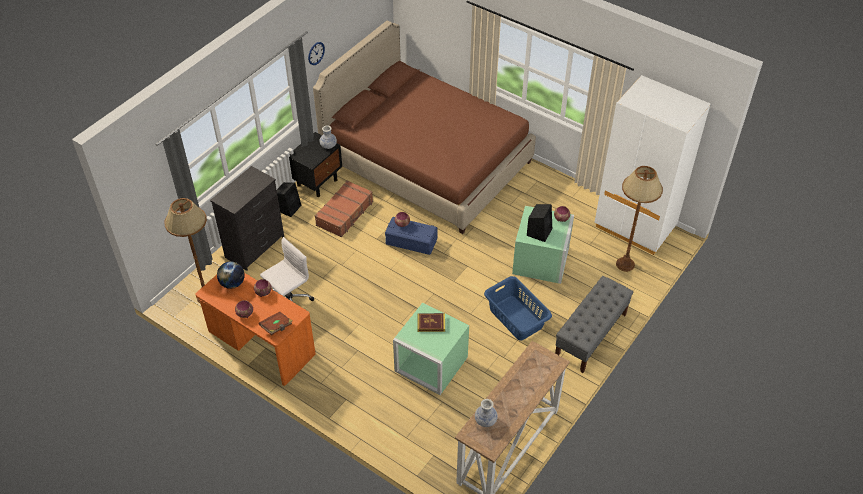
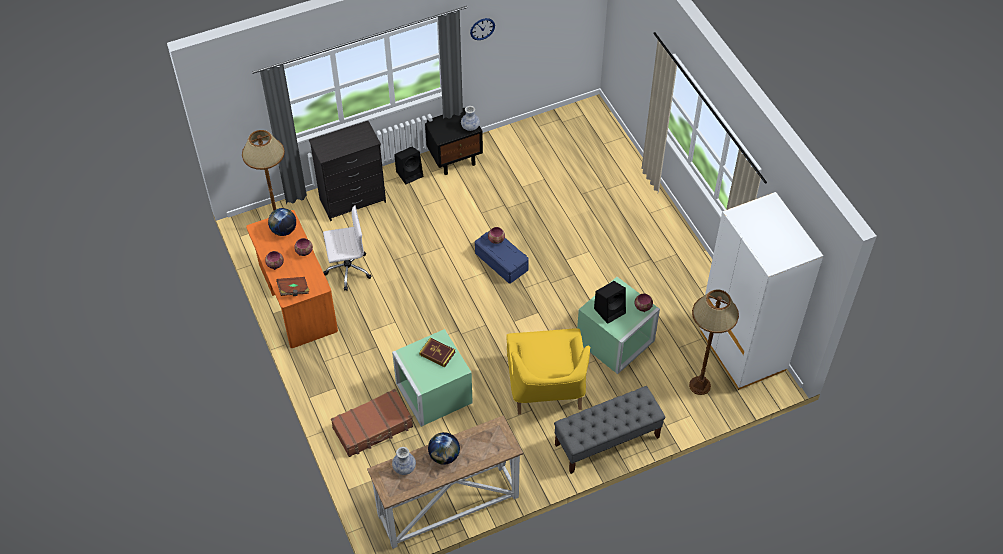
camera: 30 degrees right, 5 degrees up
brown bed [313,21,536,234] -> none
brown suitcase [315,181,373,237] -> brown suitcase moved to [331,389,413,457]
blue laundry basket [484,276,552,340] -> yellow armchair [506,328,590,415]
none -> globe [428,432,460,465]

